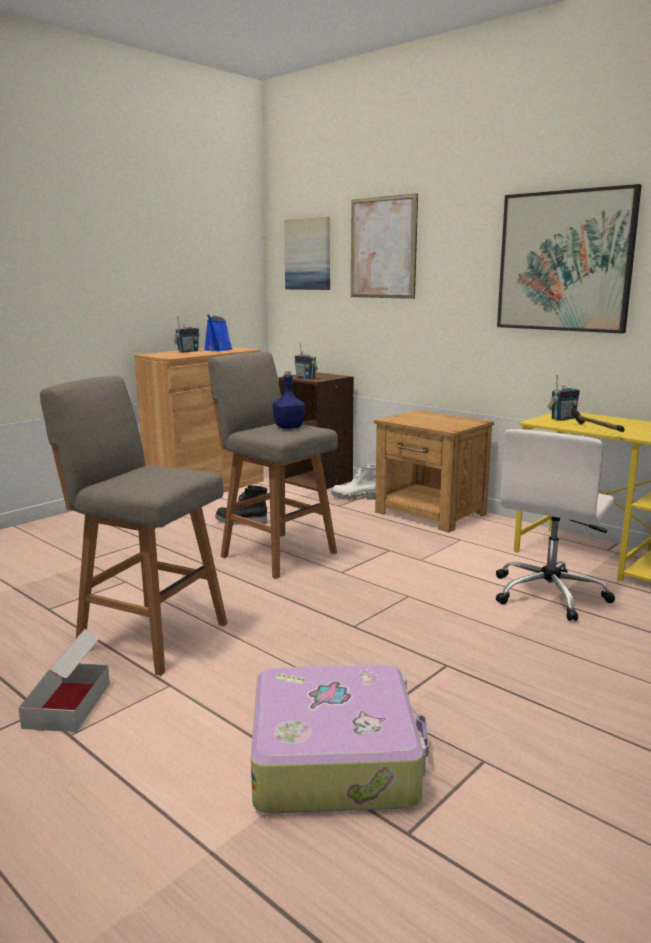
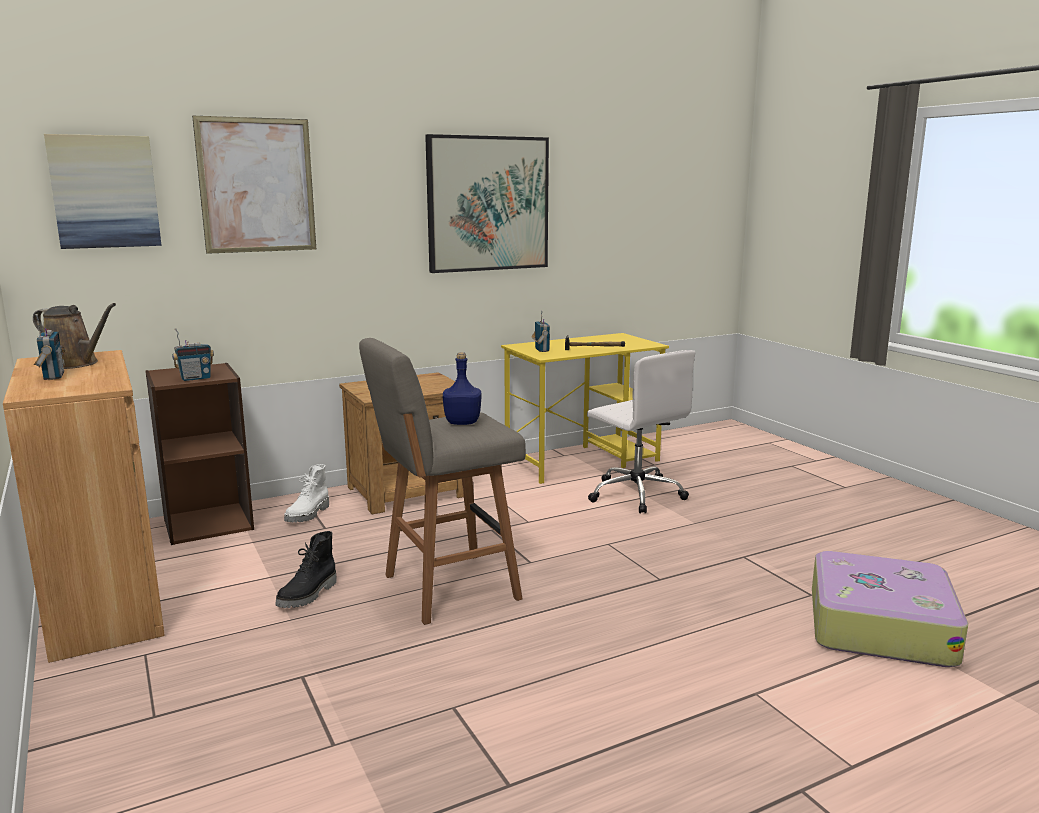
camera: 70 degrees left, 0 degrees up
cardboard box [18,629,110,732] -> none
grey stool [40,376,227,676] -> none
blue watering can [204,315,232,351] -> brown watering can [33,303,116,369]

